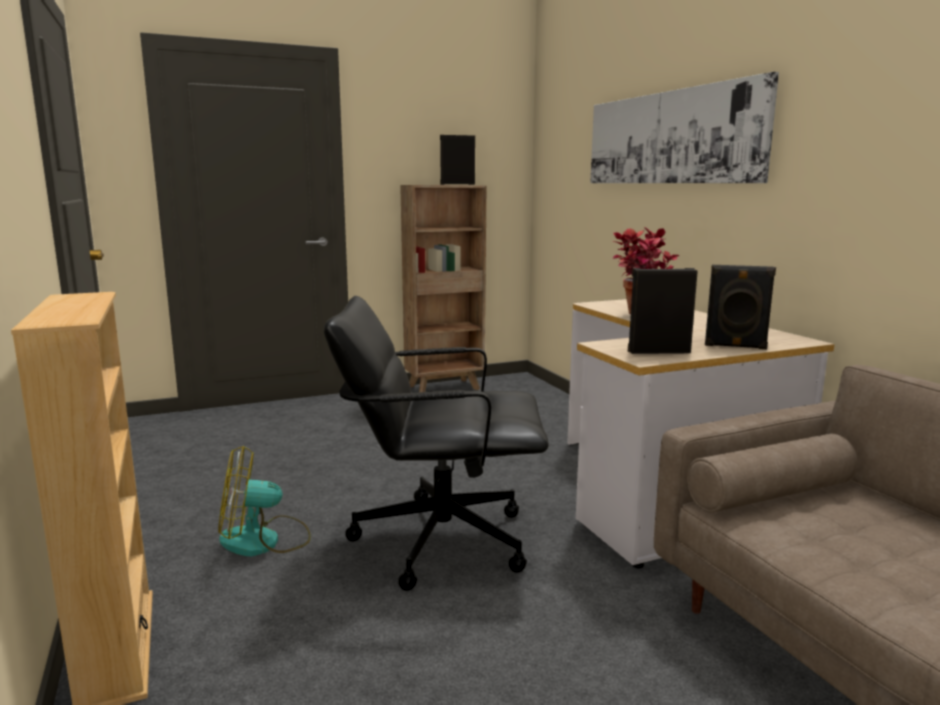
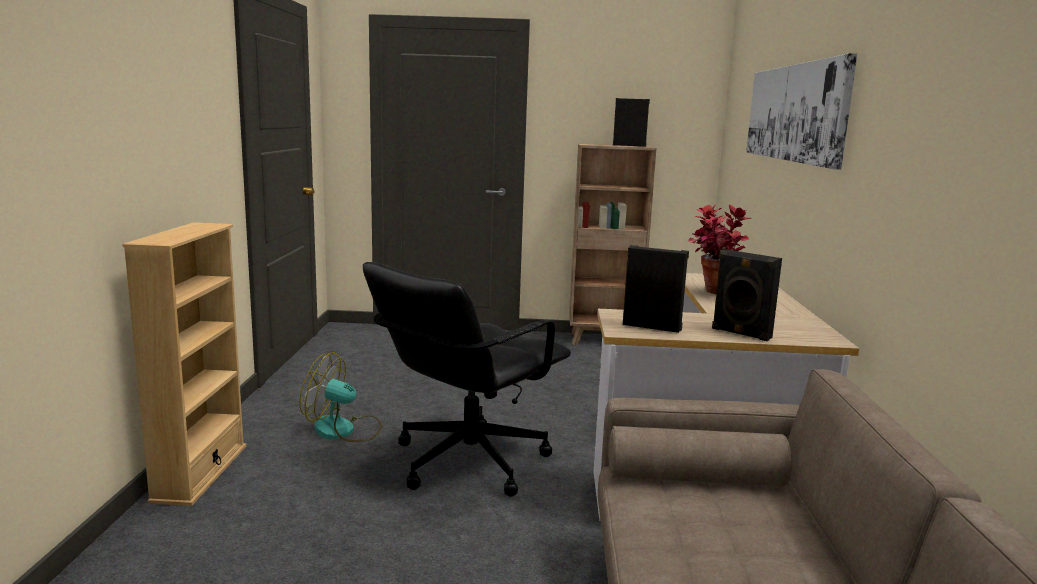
camera: 25 degrees right, 0 degrees up
black office chair [324,296,549,591] -> black office chair turned 75 degrees counterclockwise [363,262,571,497]

